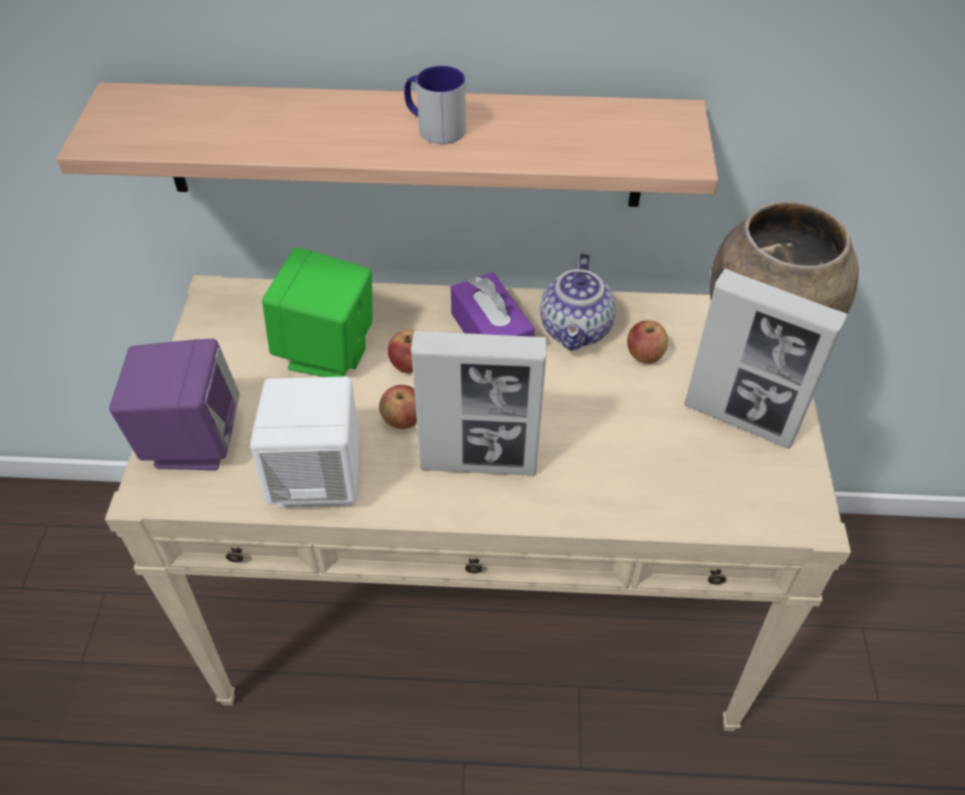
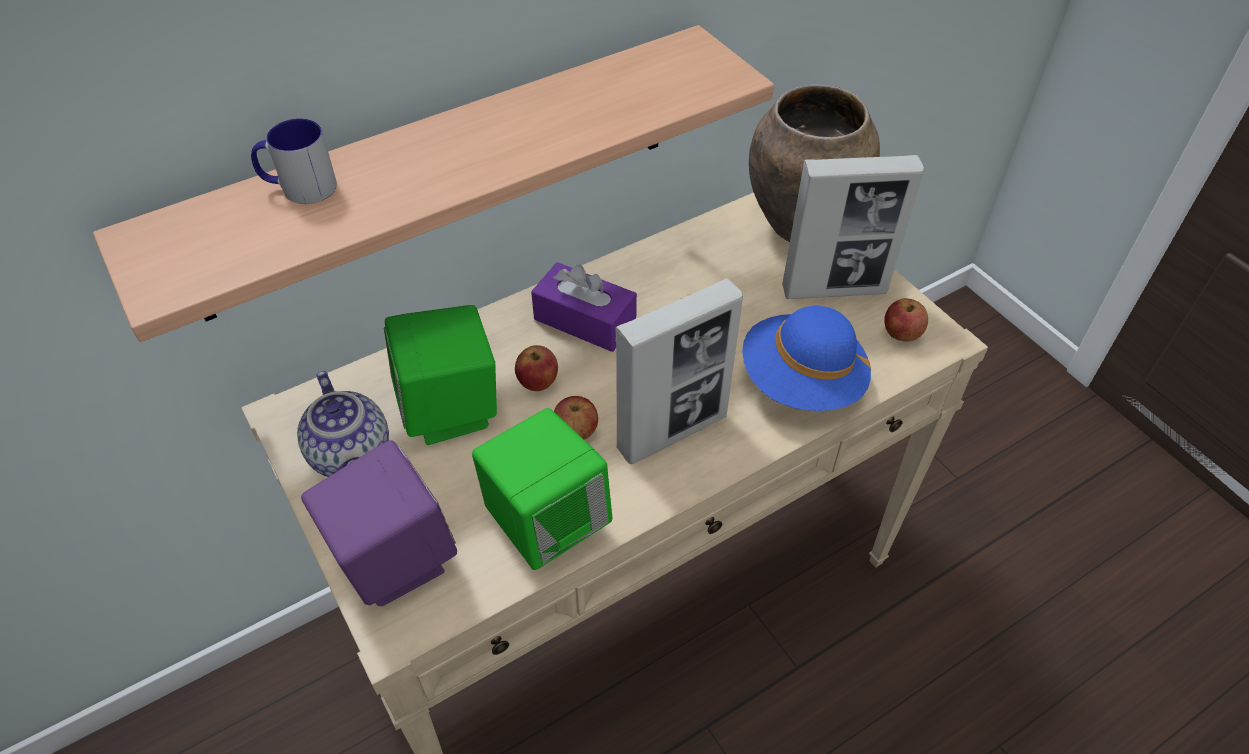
camera: 35 degrees left, 0 degrees up
white speaker [250,376,359,507] -> green speaker [472,408,613,570]
mug [404,66,466,144] -> mug moved to [251,118,337,204]
teapot [540,252,616,351] -> teapot moved to [297,371,389,477]
apple [627,320,668,364] -> apple moved to [884,298,928,342]
none -> blue hat [742,306,871,411]

